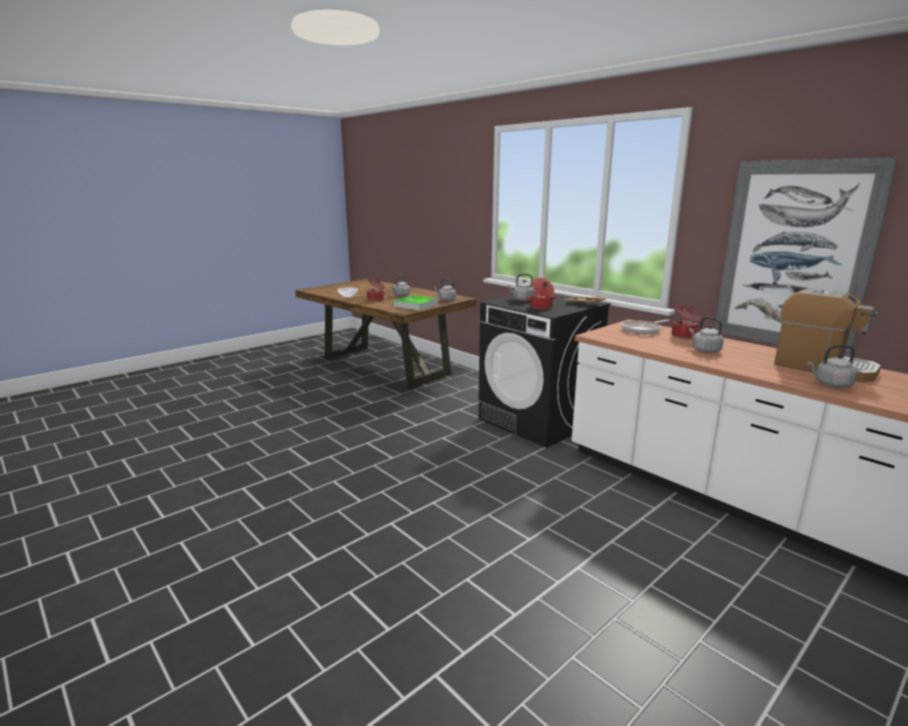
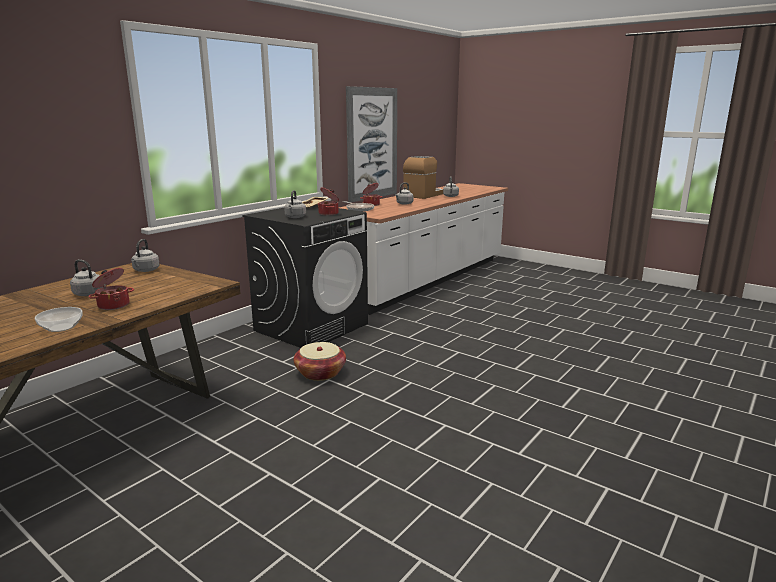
camera: 100 degrees left, 0 degrees up
tray [393,295,437,310] -> none
none -> basket [294,342,346,381]

